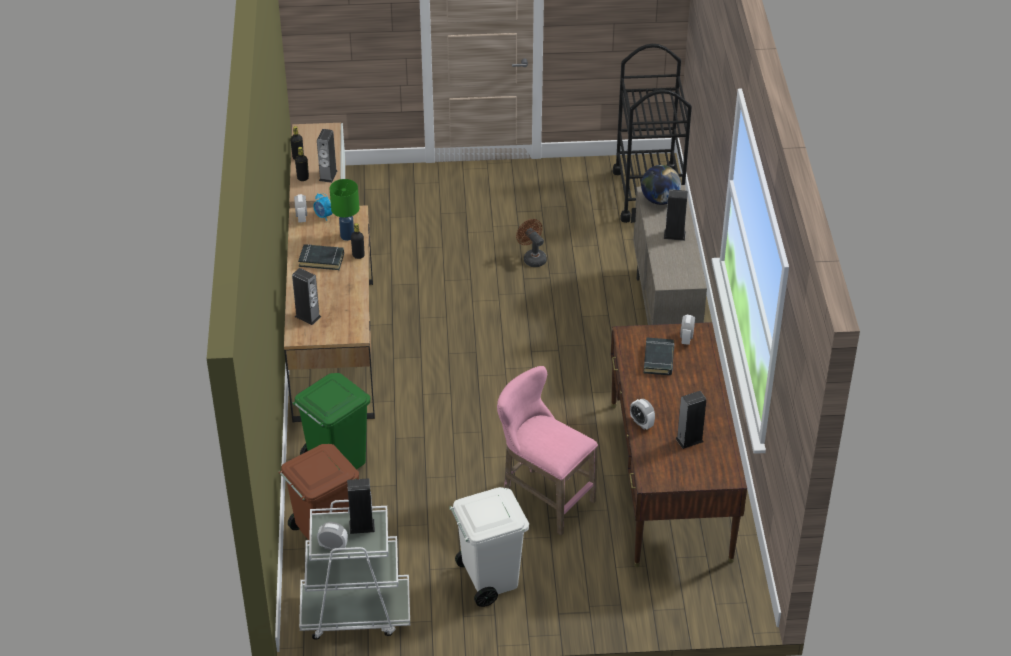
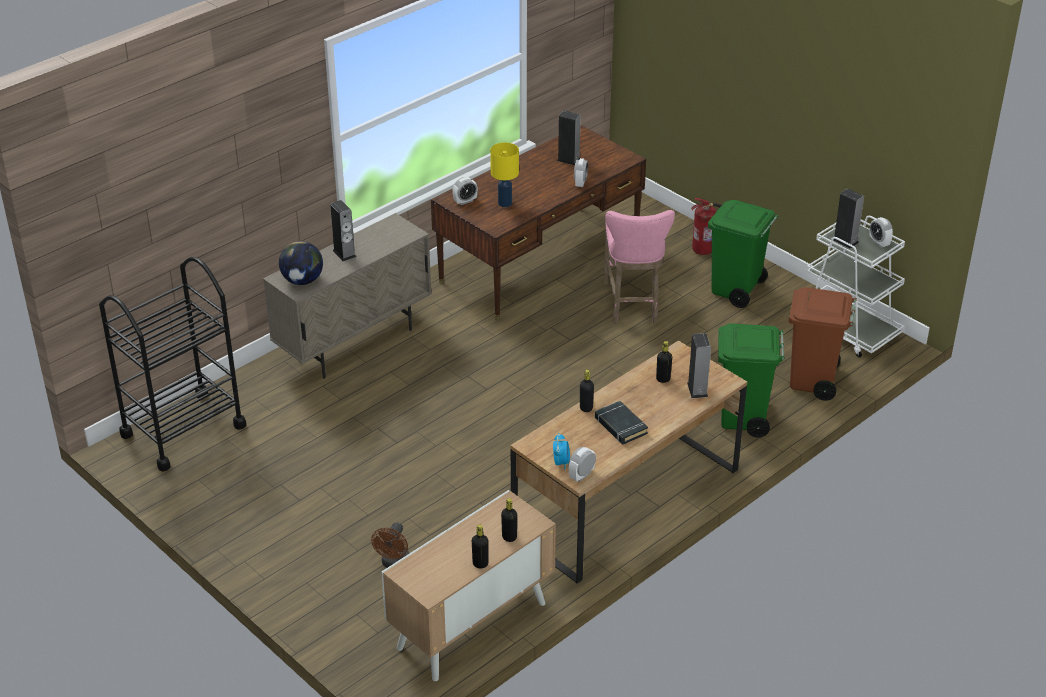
camera: 130 degrees left, 5 degrees down
speaker [317,129,338,183] -> none
green table lamp [329,179,359,241] -> none
white trash can [449,487,529,607] -> green trash can [708,200,778,308]
brown fan [516,219,547,267] -> brown fan moved to [371,522,410,568]
black book [644,337,675,375] -> yellow table lamp [490,142,519,207]
none -> black bottle [656,341,672,383]
none -> fire extinguisher [691,198,722,255]

